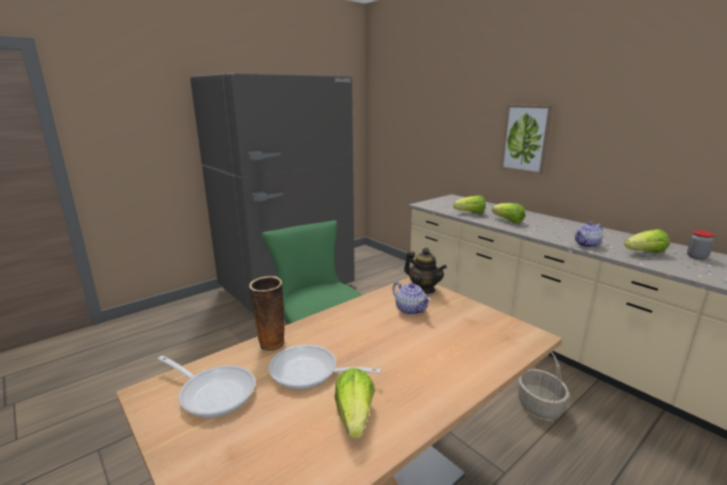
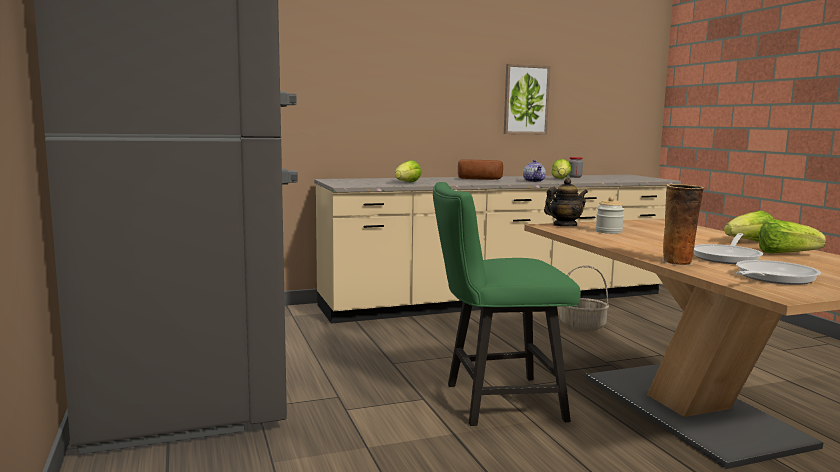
camera: 70 degrees left, 10 degrees down
teapot [392,282,431,315] -> jar [596,196,624,234]
lettuce [492,203,525,224] -> lettuce moved to [724,210,774,242]
picture [501,105,553,175] -> picture moved to [504,64,550,134]
none -> bread [458,159,503,180]

